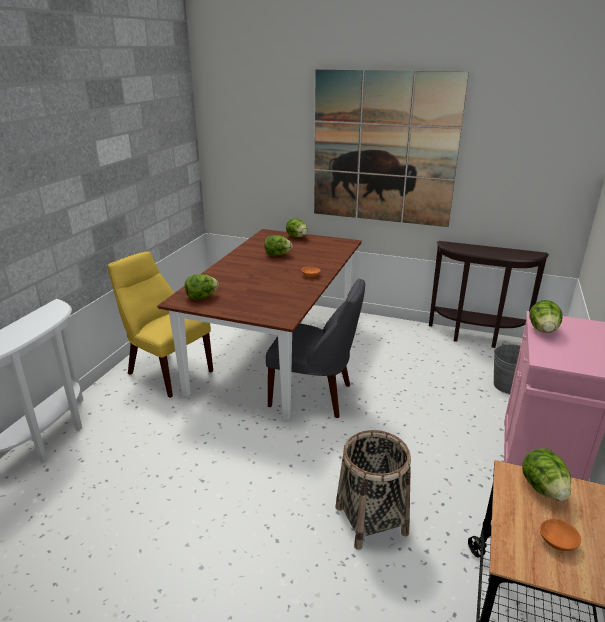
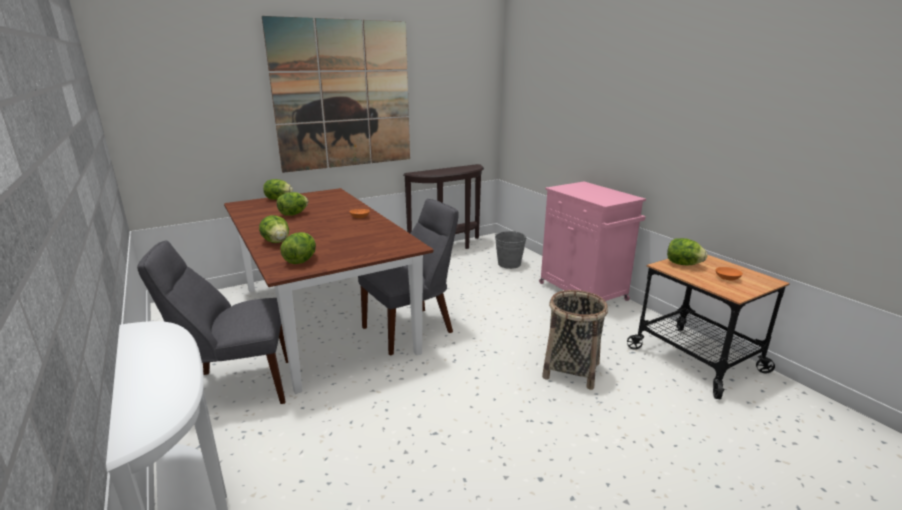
camera: 50 degrees left, 5 degrees down
yellow chair [108,251,213,398] -> grey chair [137,240,288,404]
lettuce [529,300,563,333] -> lettuce moved to [259,215,289,243]

